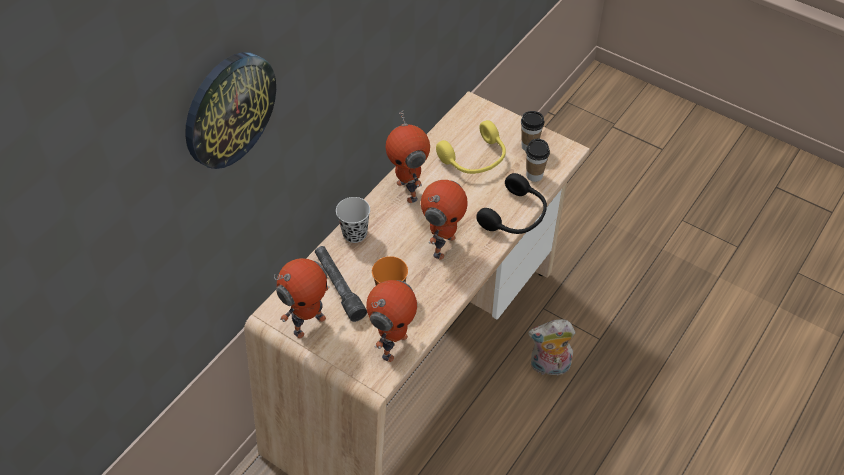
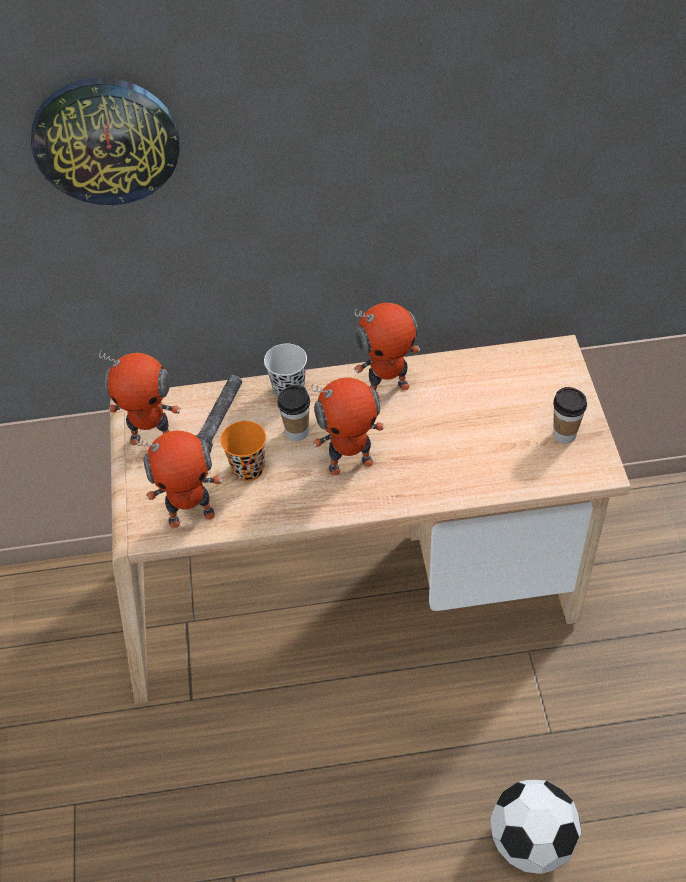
camera: 50 degrees right, 0 degrees up
toy robot [385,110,430,203] -> toy robot turned 135 degrees counterclockwise [354,303,420,398]
yellow headphones [436,120,506,174] -> none
black headphones [476,173,547,234] -> none
cup [526,138,550,182] -> cup moved to [277,385,310,441]
plush toy [528,319,575,375] -> none
none -> football [490,779,581,874]

